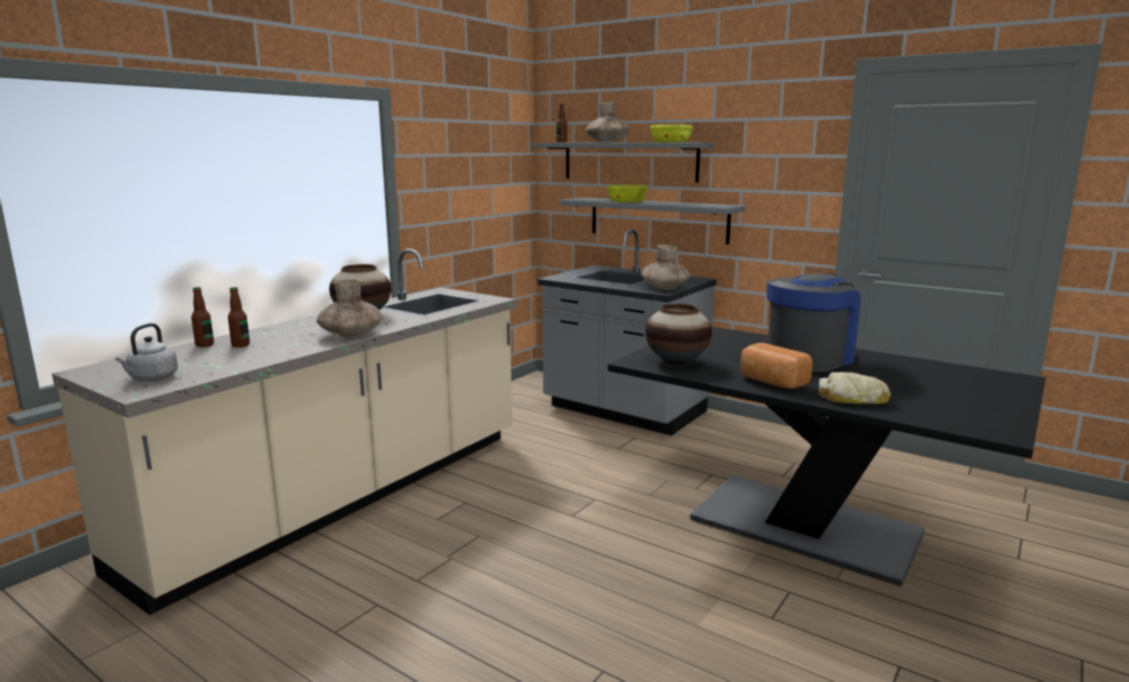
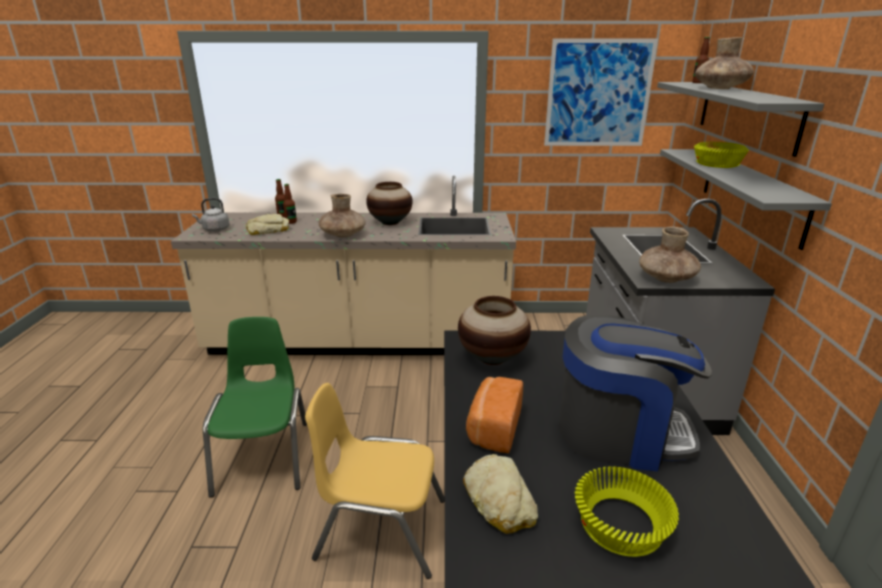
camera: 55 degrees right, 10 degrees up
yellow bowl [650,124,694,142] -> yellow bowl moved to [575,466,679,557]
none -> green chair [203,317,307,498]
none -> bread [246,214,289,235]
none -> yellow chair [305,383,445,579]
none -> picture [544,38,658,146]

